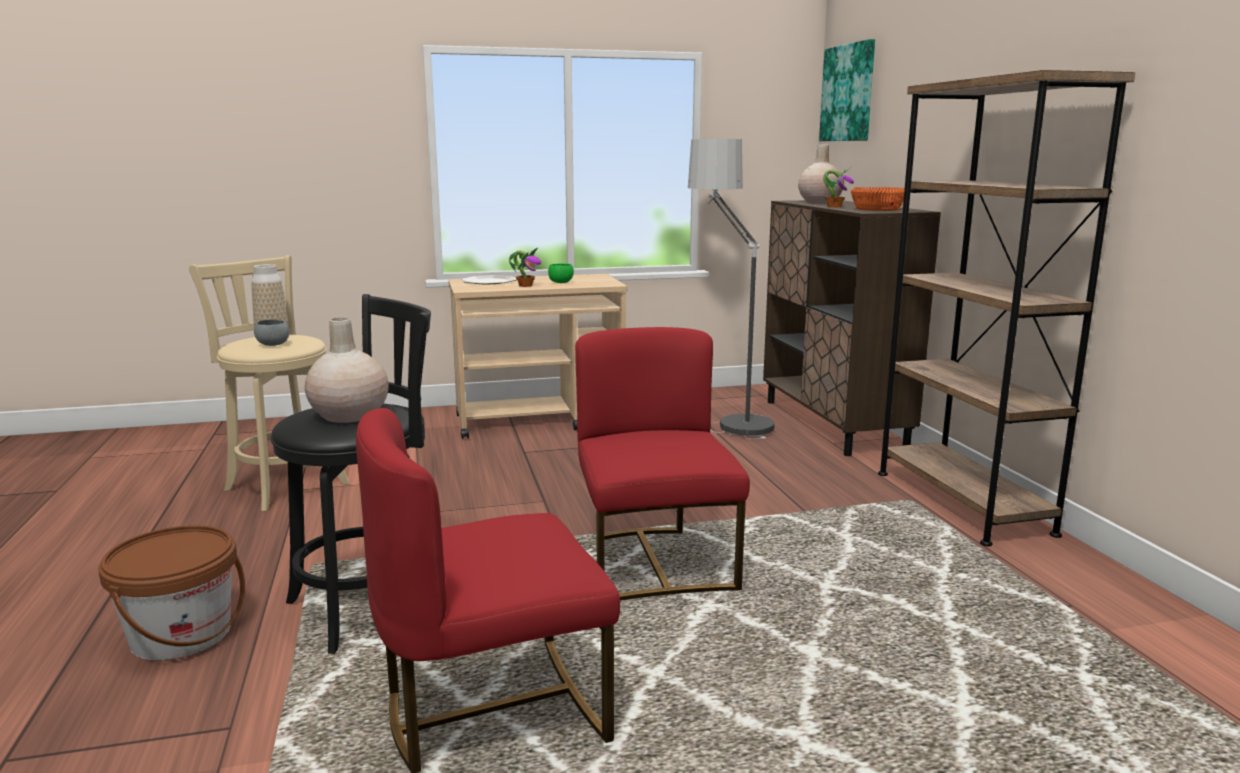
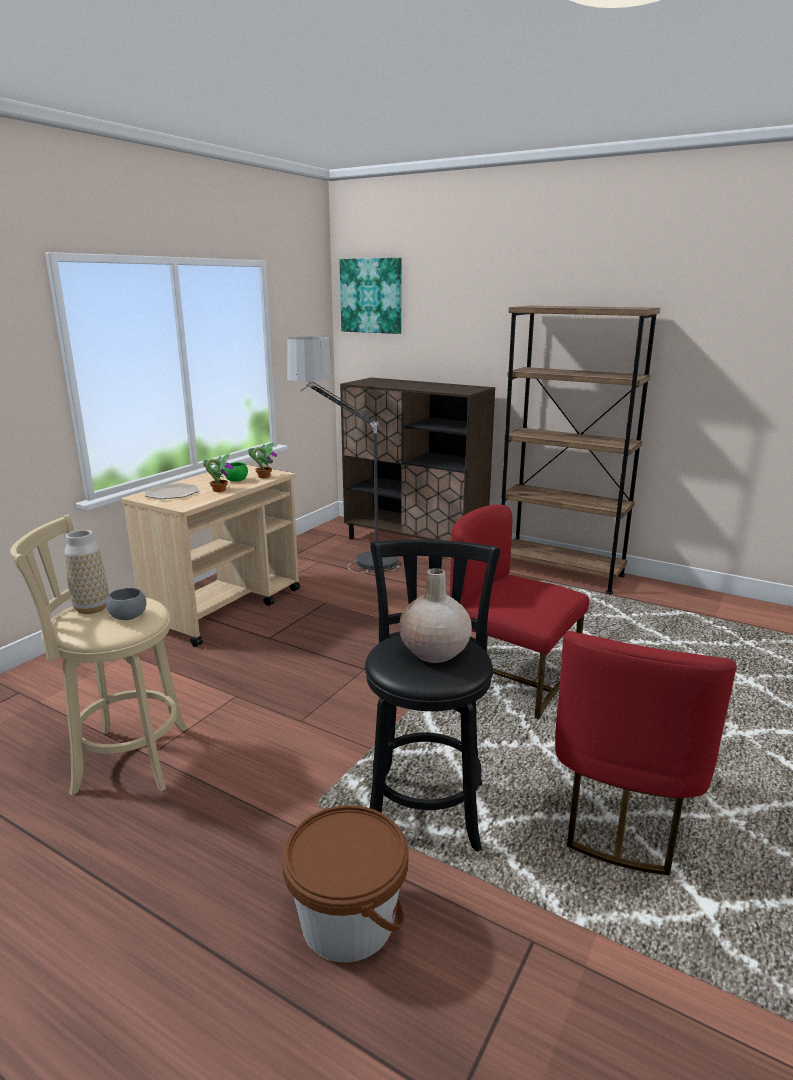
camera: 45 degrees left, 5 degrees up
beige vase [798,145,844,203] -> none
potted plant [823,166,854,207] -> potted plant moved to [248,442,277,478]
orange bowl [851,187,905,211] -> none

